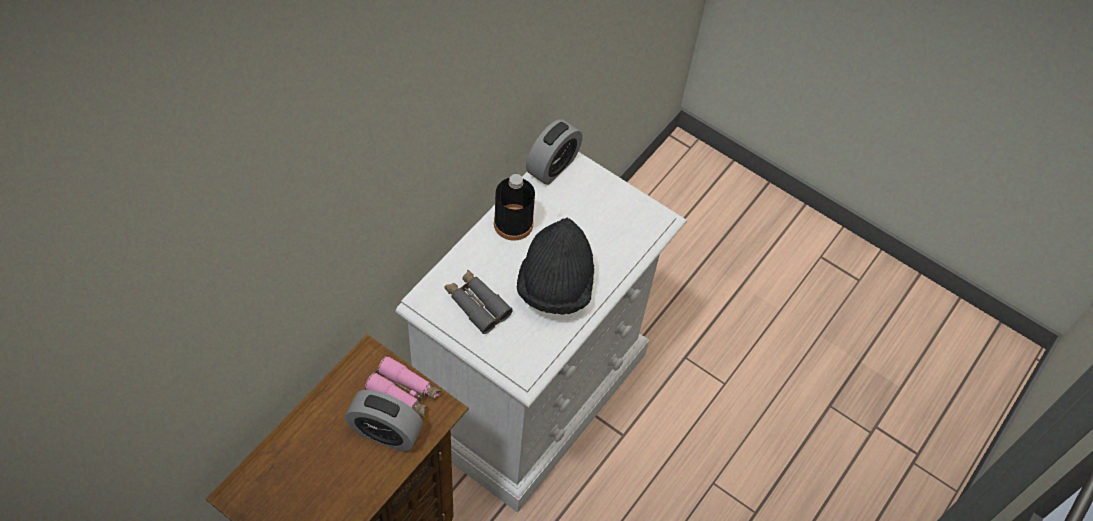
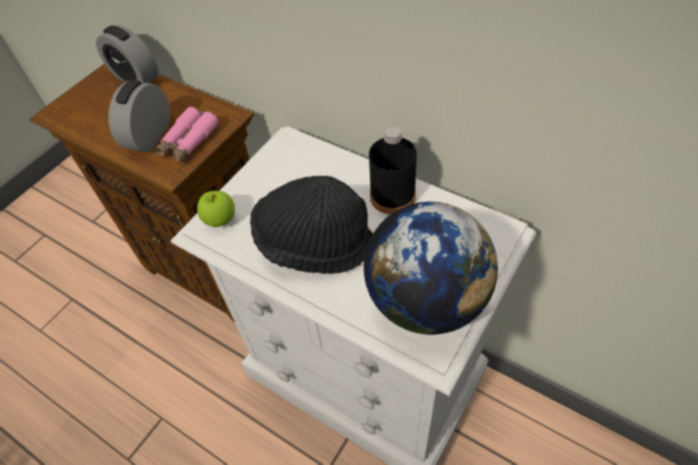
camera: 95 degrees right, 5 degrees down
grey binoculars [444,269,513,334] -> none
alarm clock [526,119,583,185] -> alarm clock moved to [96,25,158,83]
none -> apple [197,191,235,227]
none -> globe [364,201,498,335]

